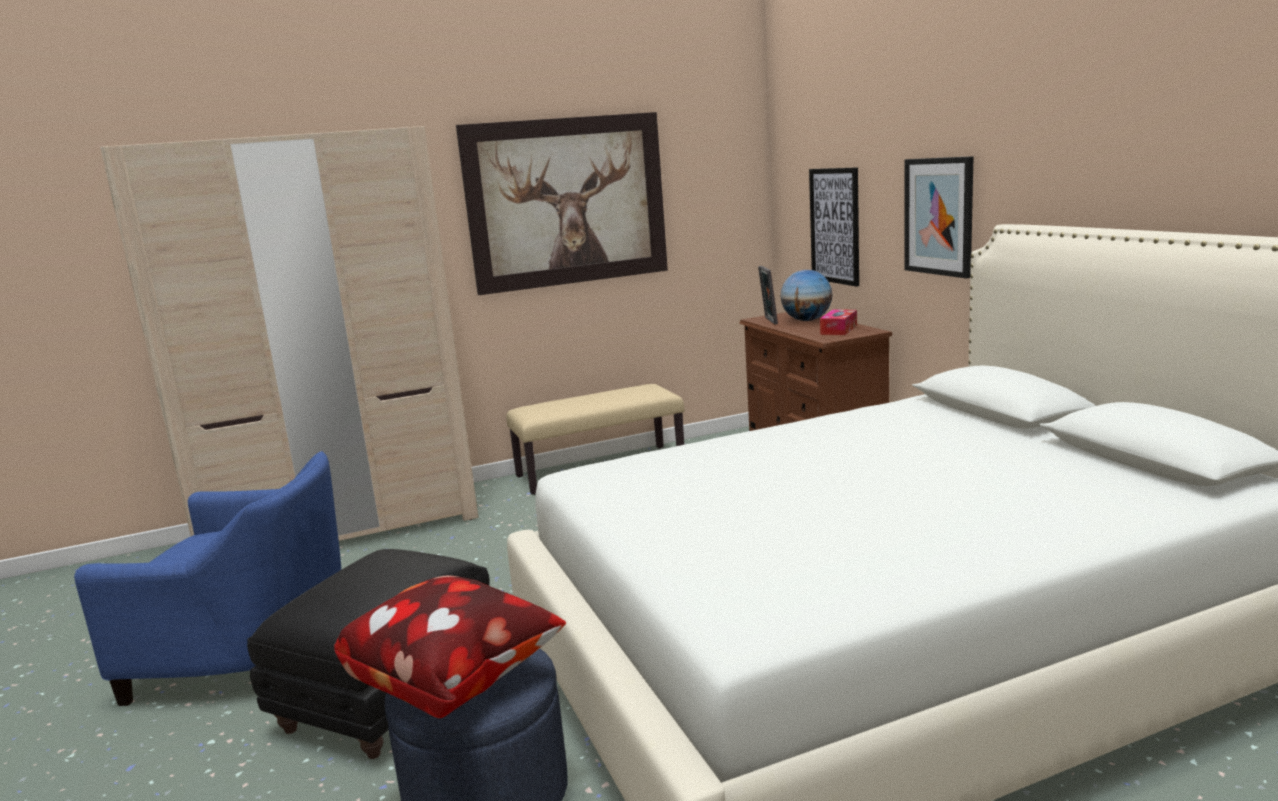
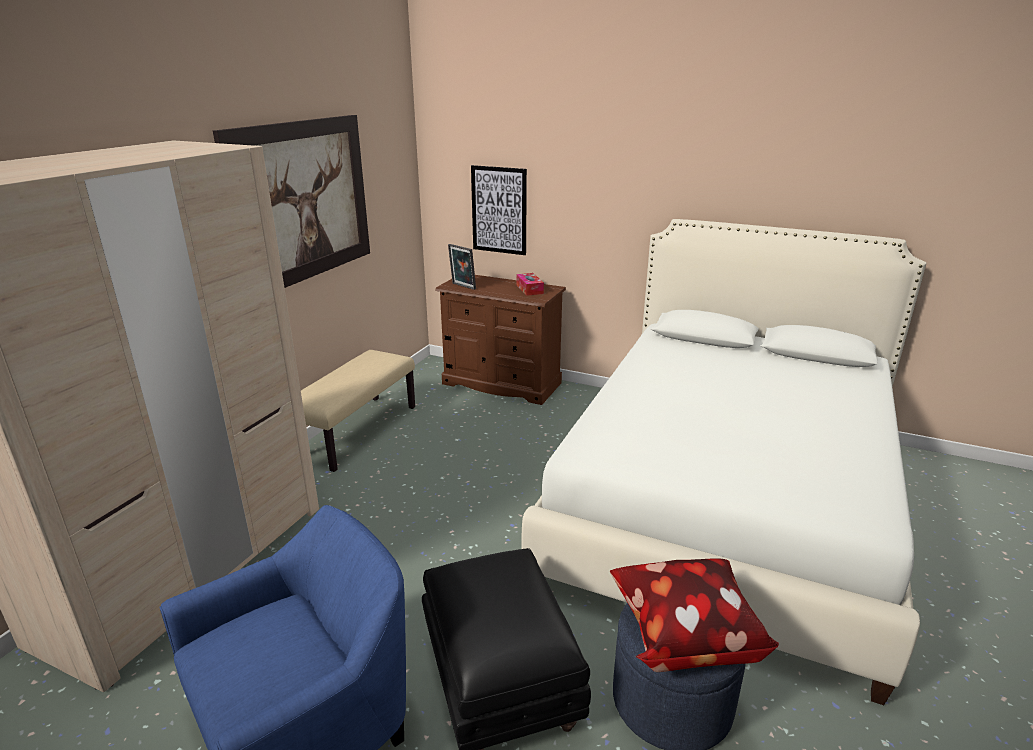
camera: 45 degrees left, 10 degrees up
globe [781,270,832,321] -> none
picture [904,156,973,279] -> none

